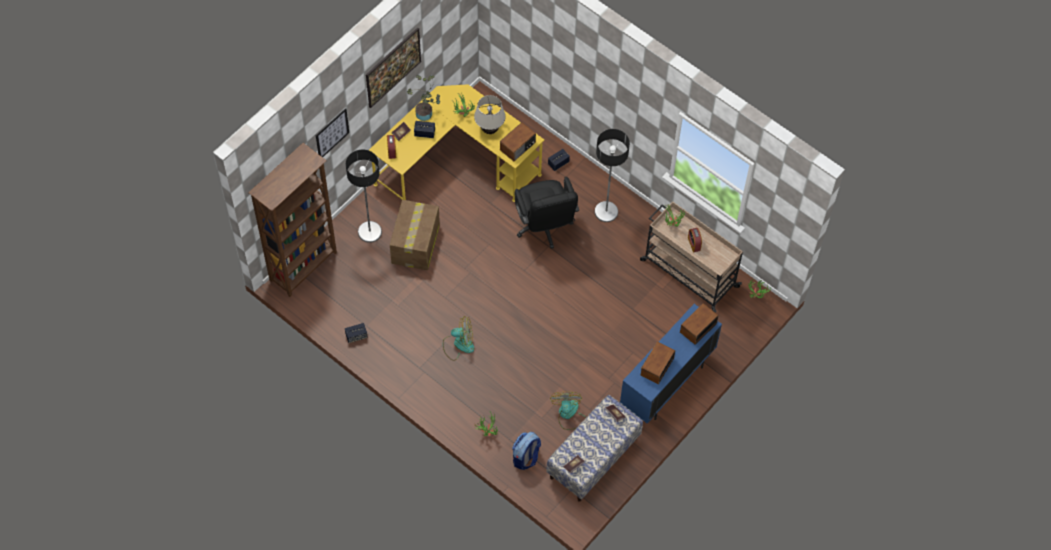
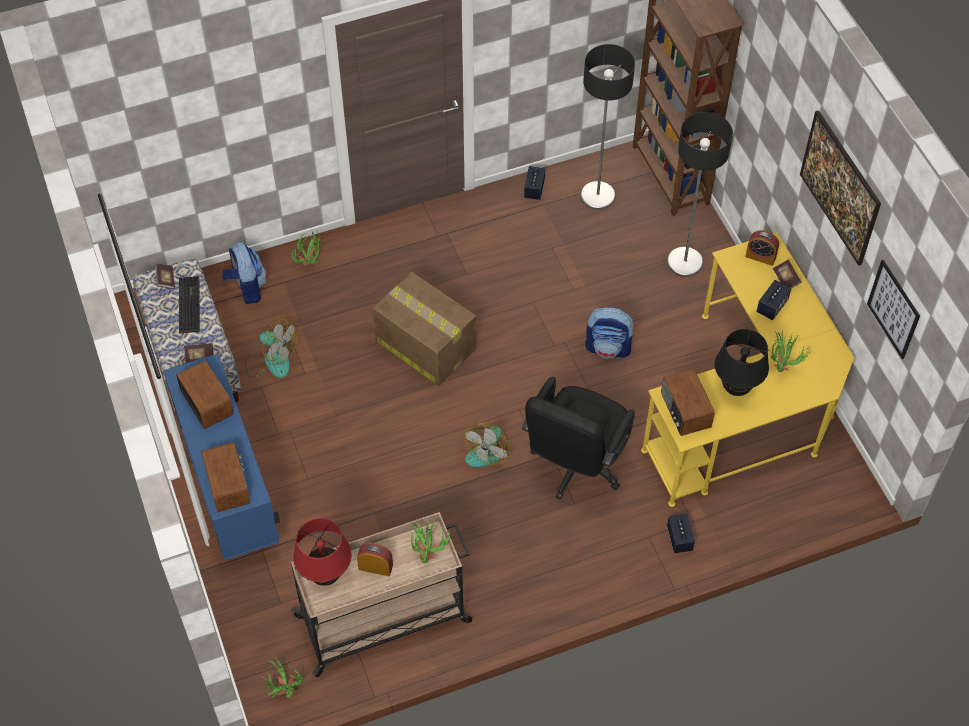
camera: 120 degrees right, 5 degrees down
picture [316,108,349,157] -> picture moved to [867,260,920,359]
cardboard box [390,200,440,270] -> cardboard box moved to [373,272,476,386]
potted plant [407,75,440,121] -> none
fan [443,316,474,361] -> fan moved to [464,423,510,467]
beige table lamp [474,95,506,134] -> black table lamp [715,329,769,396]
black office chair [514,177,579,249] -> black office chair turned 75 degrees counterclockwise [522,376,635,500]
floor lamp [594,129,630,222] -> floor lamp moved to [580,44,635,210]
none -> keyboard [179,276,200,333]
none -> red table lamp [293,518,352,586]
none -> backpack [585,307,635,358]

